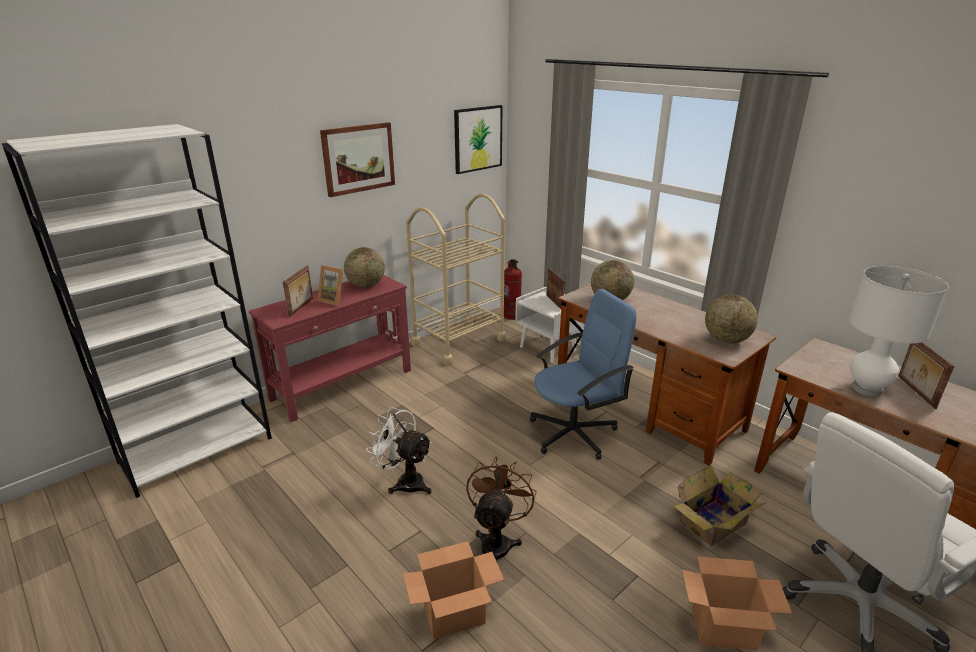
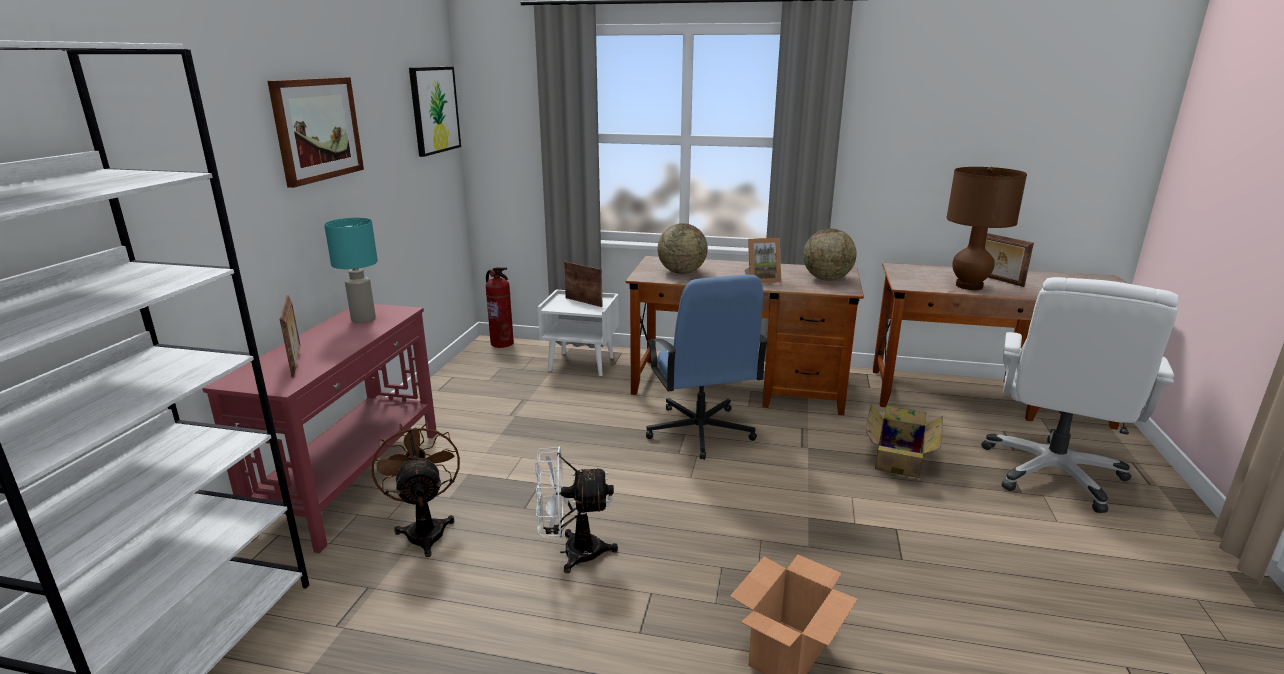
camera: 35 degrees left, 5 degrees down
picture frame [317,265,343,306] -> picture frame moved to [744,238,781,283]
globe [344,247,385,288] -> turquoise table lamp [324,218,378,323]
beige cart [406,193,507,365] -> none
brown fan [466,457,536,560] -> brown fan moved to [372,421,460,557]
blue office chair [530,289,636,460] -> blue office chair turned 135 degrees clockwise [646,275,769,460]
cardboard box [682,556,792,650] -> none
white table lamp [849,266,949,397] -> brown table lamp [946,167,1027,290]

